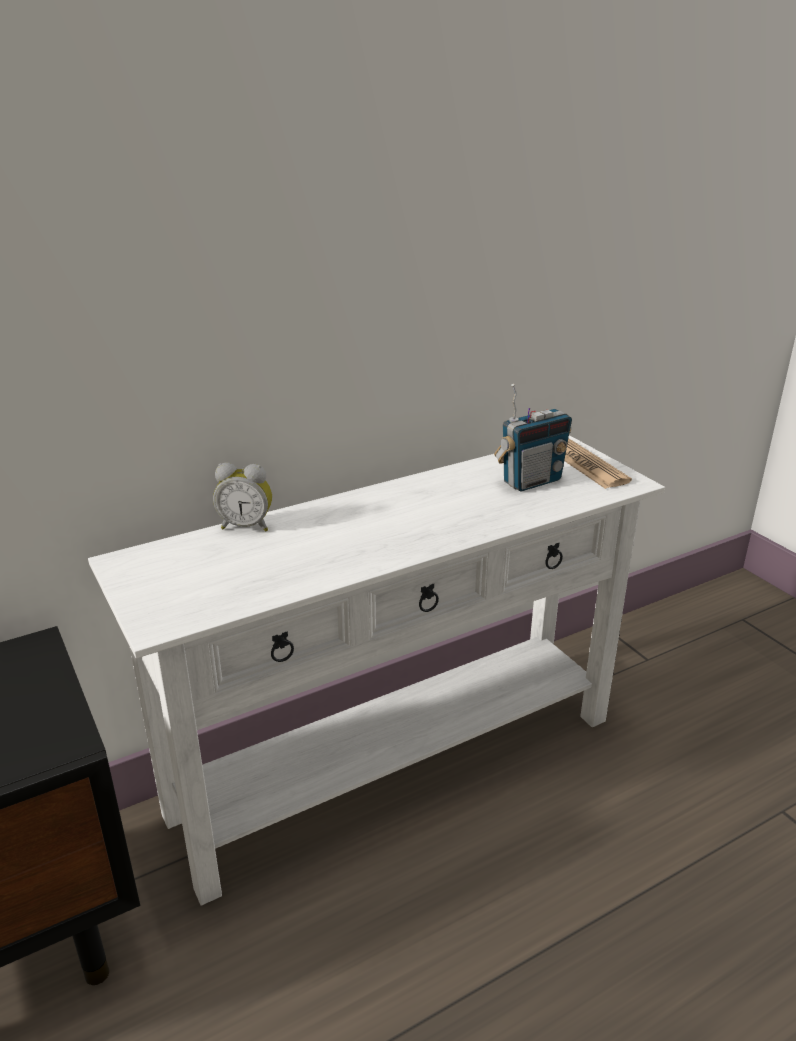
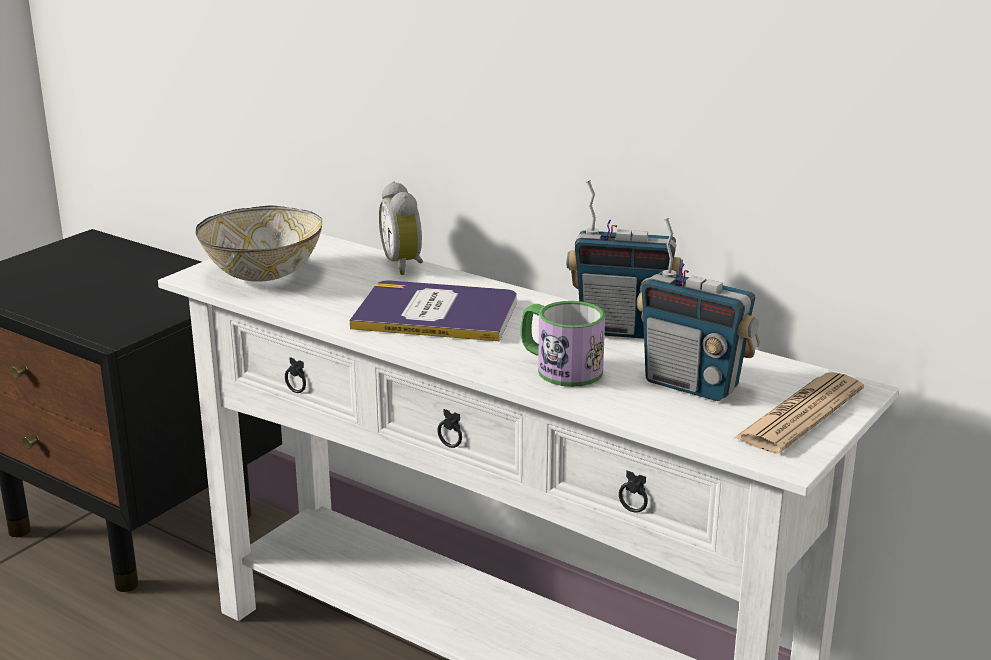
camera: 65 degrees right, 5 degrees down
none -> bowl [196,206,322,282]
none -> book [350,281,517,341]
none -> mug [521,301,605,387]
none -> radio [567,180,683,339]

